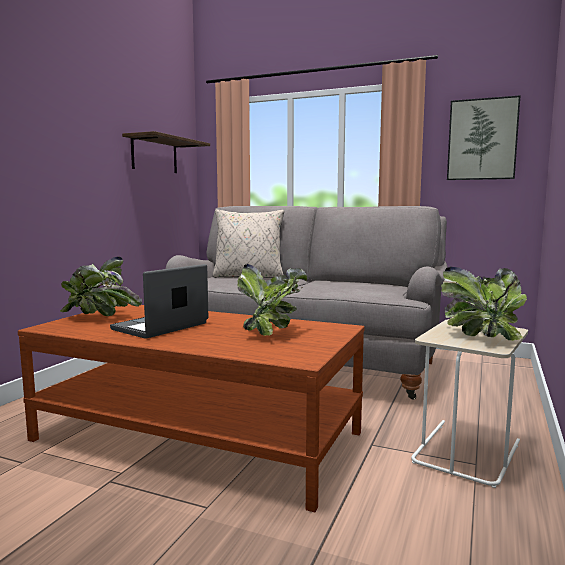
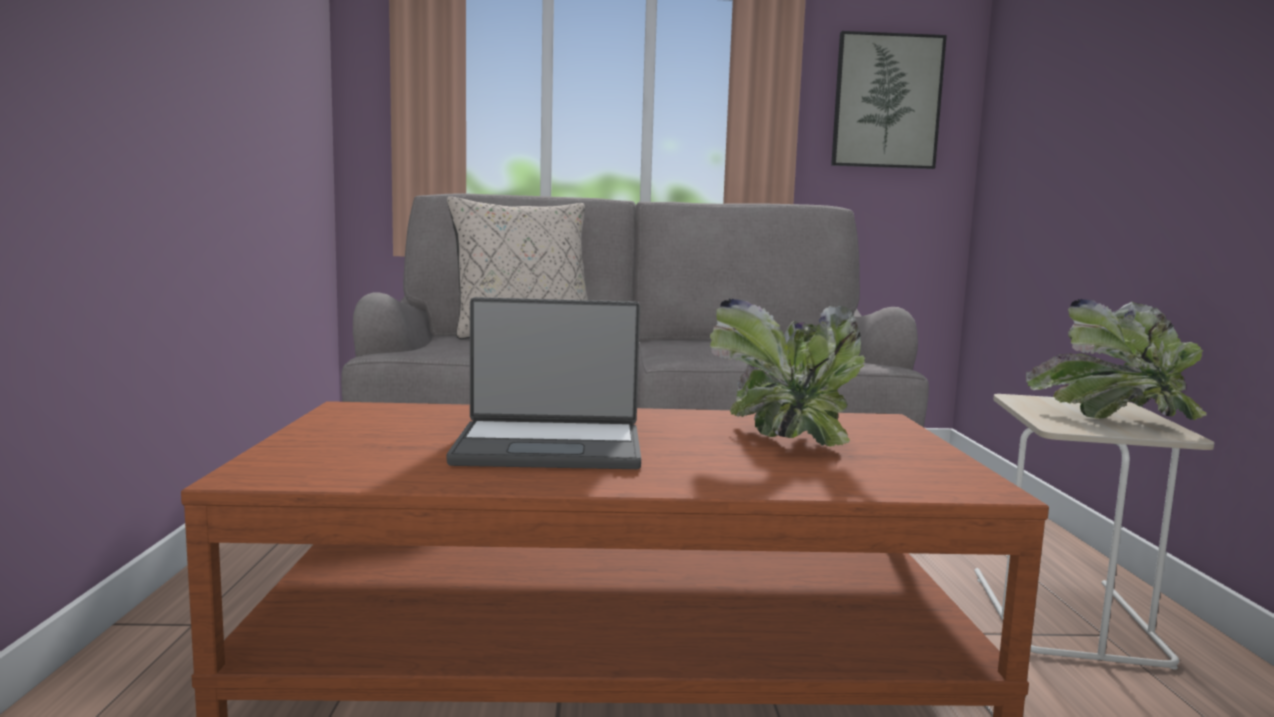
camera: 25 degrees left, 0 degrees up
potted plant [60,256,142,316] -> none
laptop [110,264,208,339] -> laptop turned 105 degrees counterclockwise [446,297,641,469]
shelf [122,131,210,173] -> none

